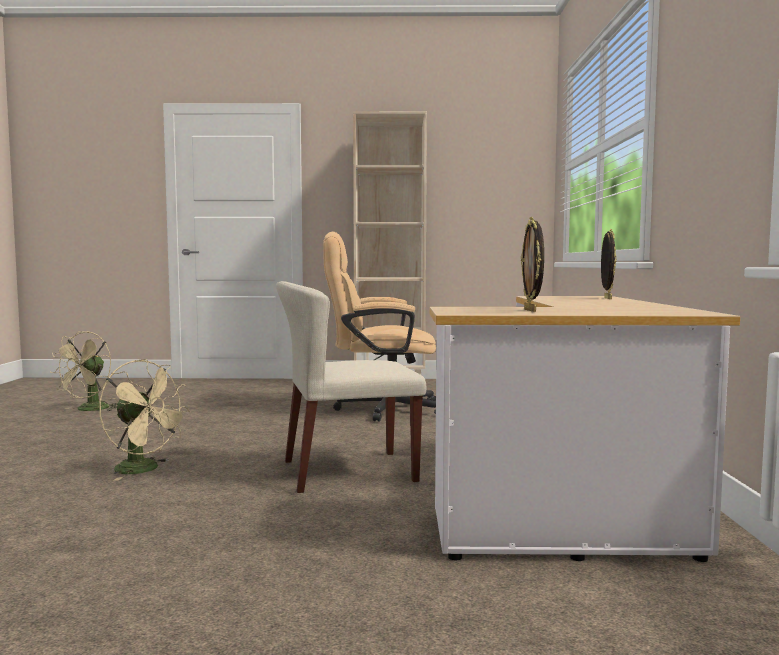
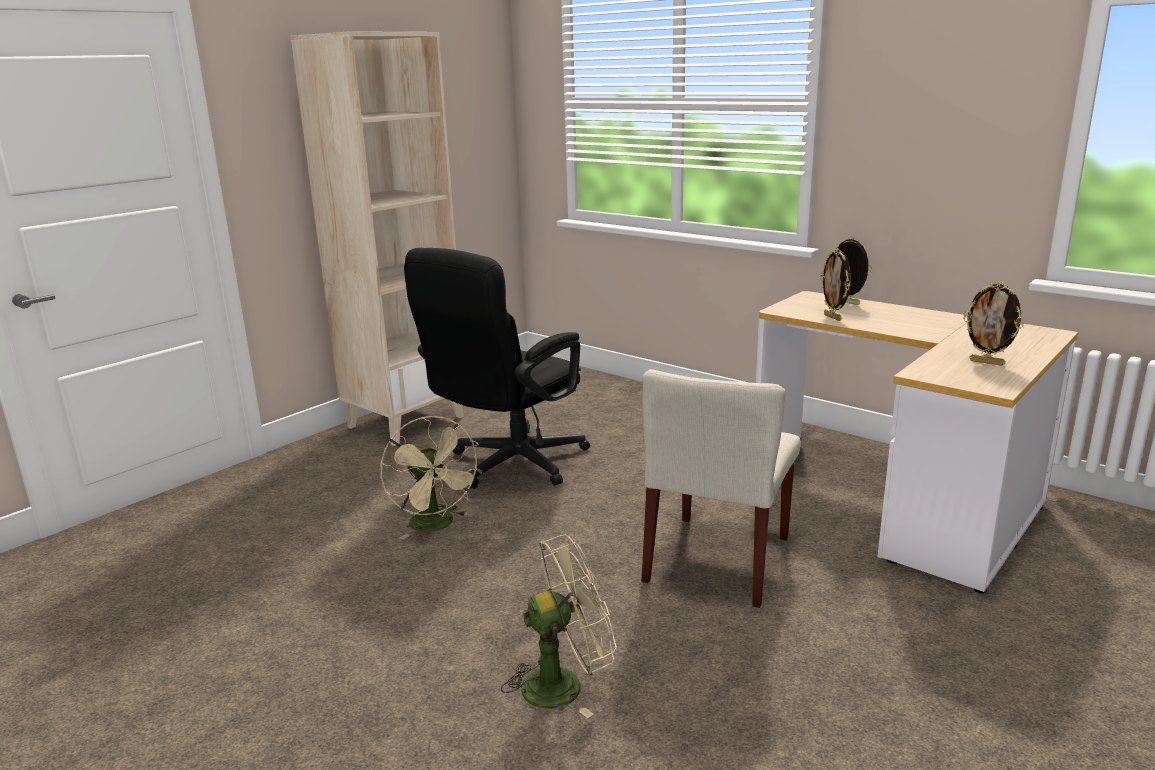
camera: 50 degrees left, 15 degrees up
beige fan [50,331,117,411] -> beige fan moved to [381,416,482,540]
beige office chair [323,231,436,422] -> black office chair [404,248,590,489]
none -> picture frame [820,248,851,321]

